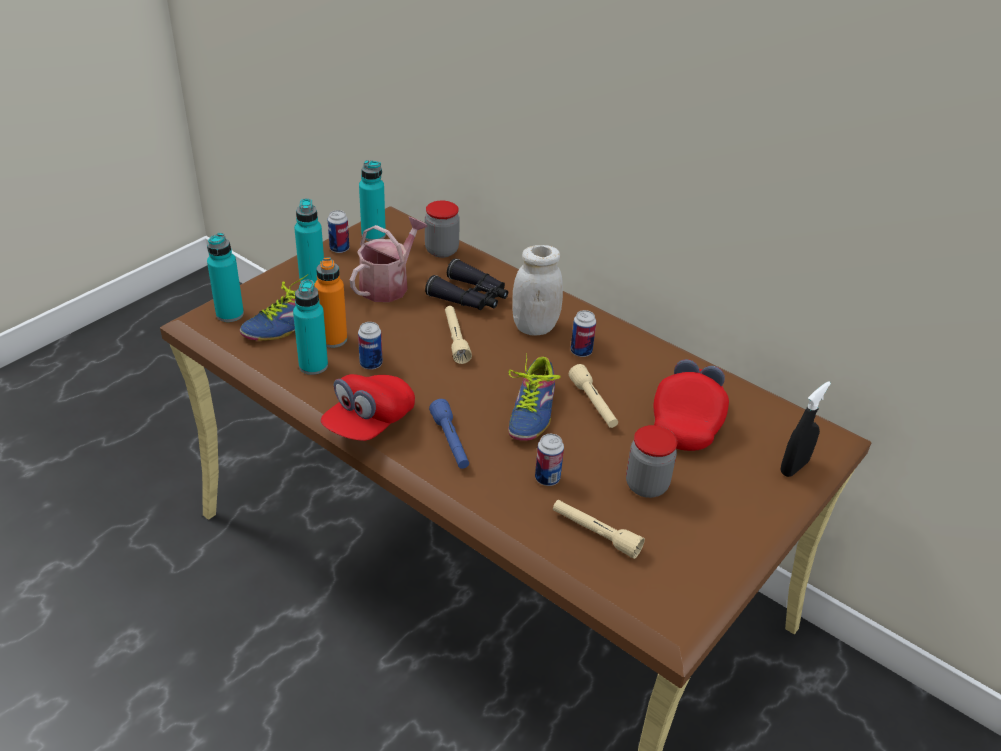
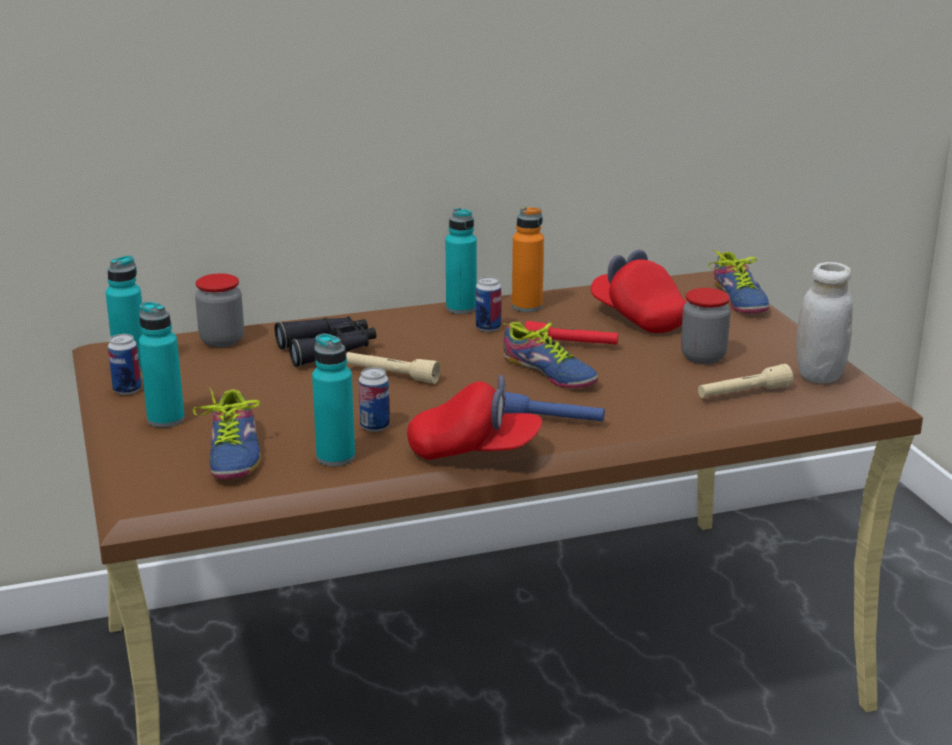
camera: 55 degrees left, 15 degrees down
turquoise bottle [207,233,244,322] -> turquoise bottle moved to [446,208,477,314]
orange bottle [314,257,347,348] -> orange bottle moved to [512,207,544,312]
red cap [321,374,415,441] -> red cap turned 60 degrees counterclockwise [407,375,542,460]
watering can [350,217,428,302] -> none
white jar [512,245,563,335] -> white jar moved to [796,262,853,383]
can [535,434,564,486] -> none
beige flashlight [568,364,618,428] -> red flashlight [525,321,618,345]
black spray bottle [780,381,831,477] -> shoe [708,249,769,314]

